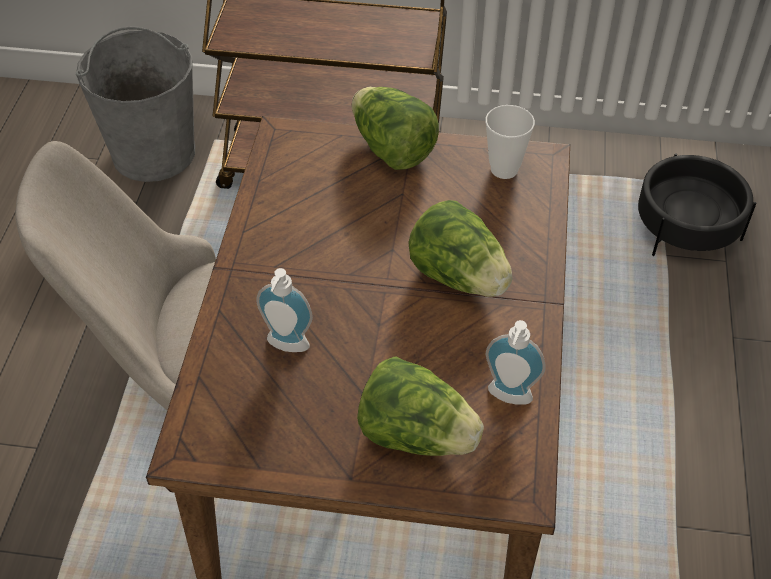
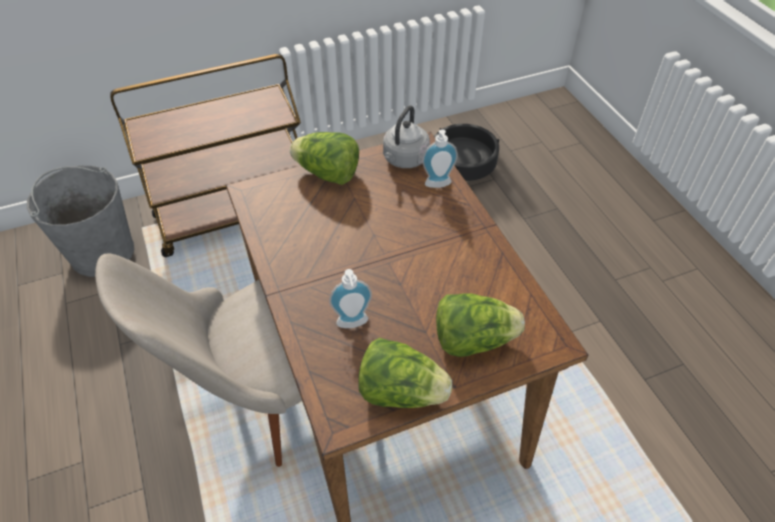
camera: 30 degrees left, 0 degrees up
lettuce [408,200,512,297] -> lettuce moved to [359,338,452,408]
cup [485,105,535,179] -> grey kettle [383,105,430,168]
soap dispenser [486,320,546,405] -> soap dispenser moved to [422,129,458,188]

